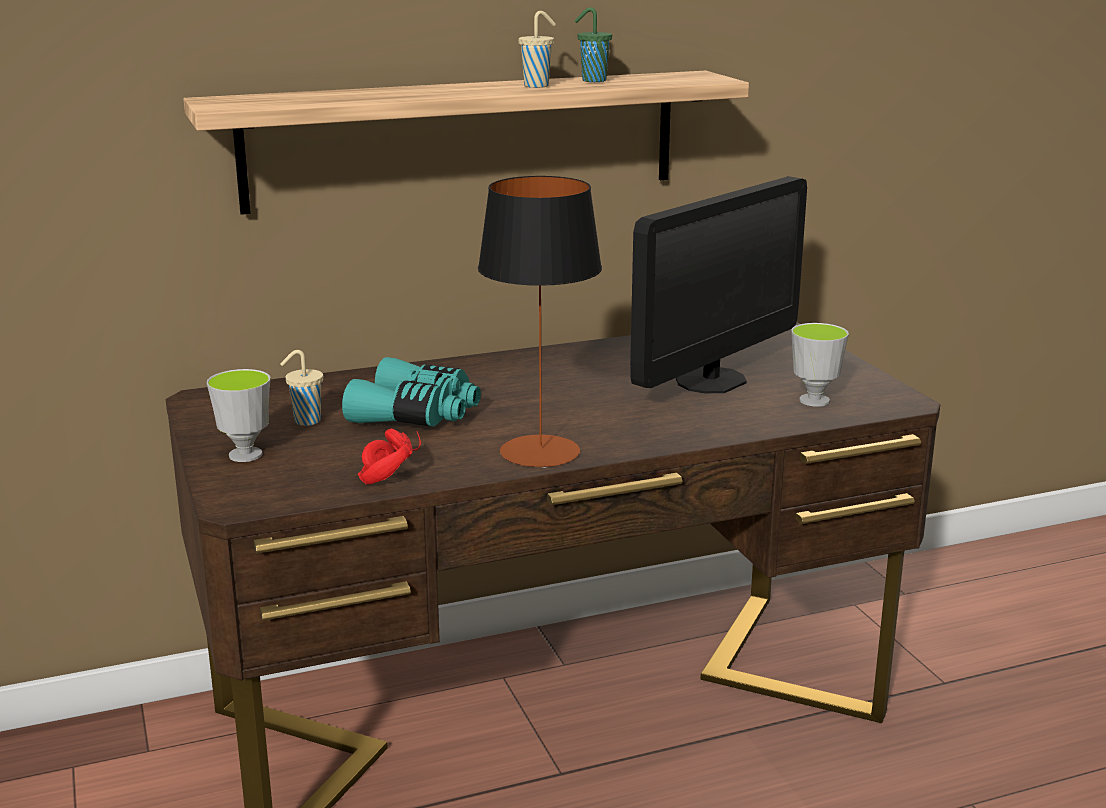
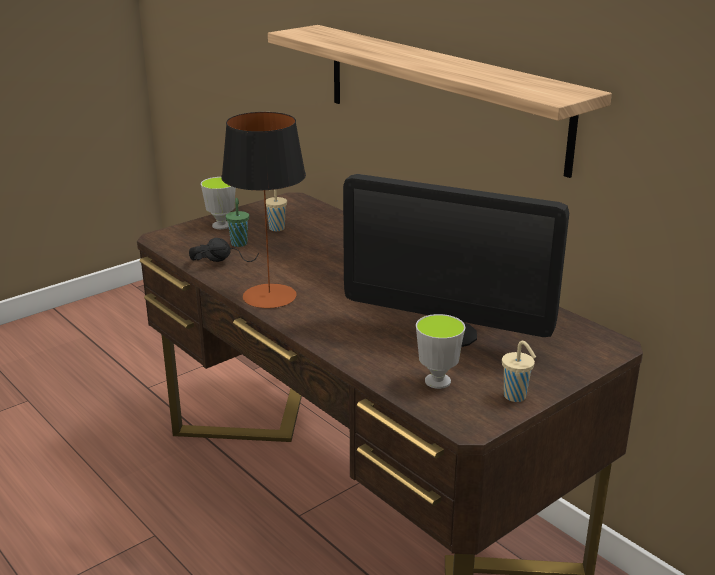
camera: 70 degrees right, 5 degrees up
turquoise binoculars [342,357,481,427] -> none
red headphones [358,429,421,485] -> black headphones [189,238,259,262]
beige cup [518,11,556,88] -> beige cup moved to [502,341,536,402]
green cup [575,7,612,82] -> green cup moved to [226,198,249,247]

